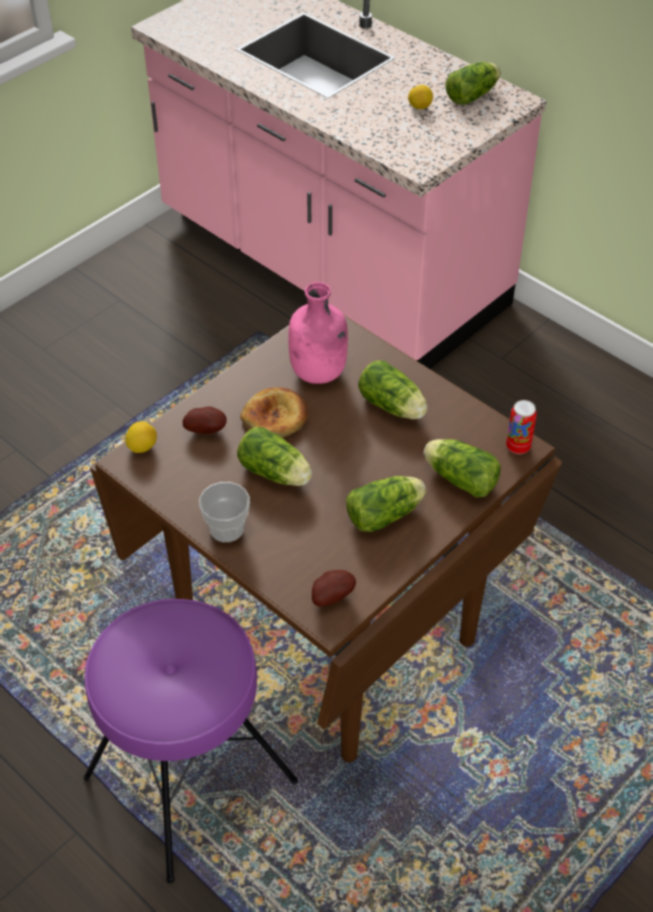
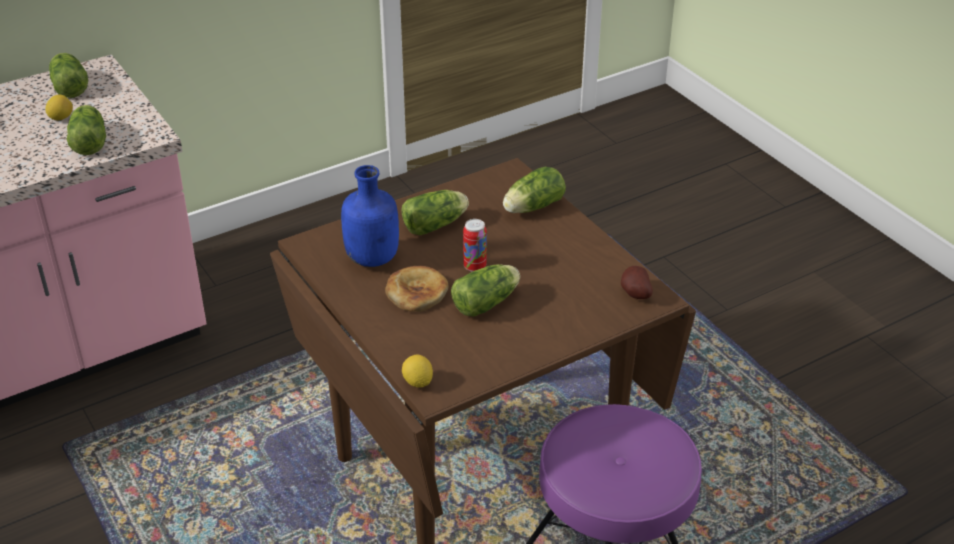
camera: 75 degrees left, 10 degrees down
potato [183,406,227,434] -> none
cup [199,482,250,542] -> none
pink bottle [288,282,348,384] -> blue bottle [341,165,399,267]
lettuce [346,476,426,532] -> lettuce moved to [67,105,106,155]
can [506,400,537,454] -> can moved to [463,219,487,272]

